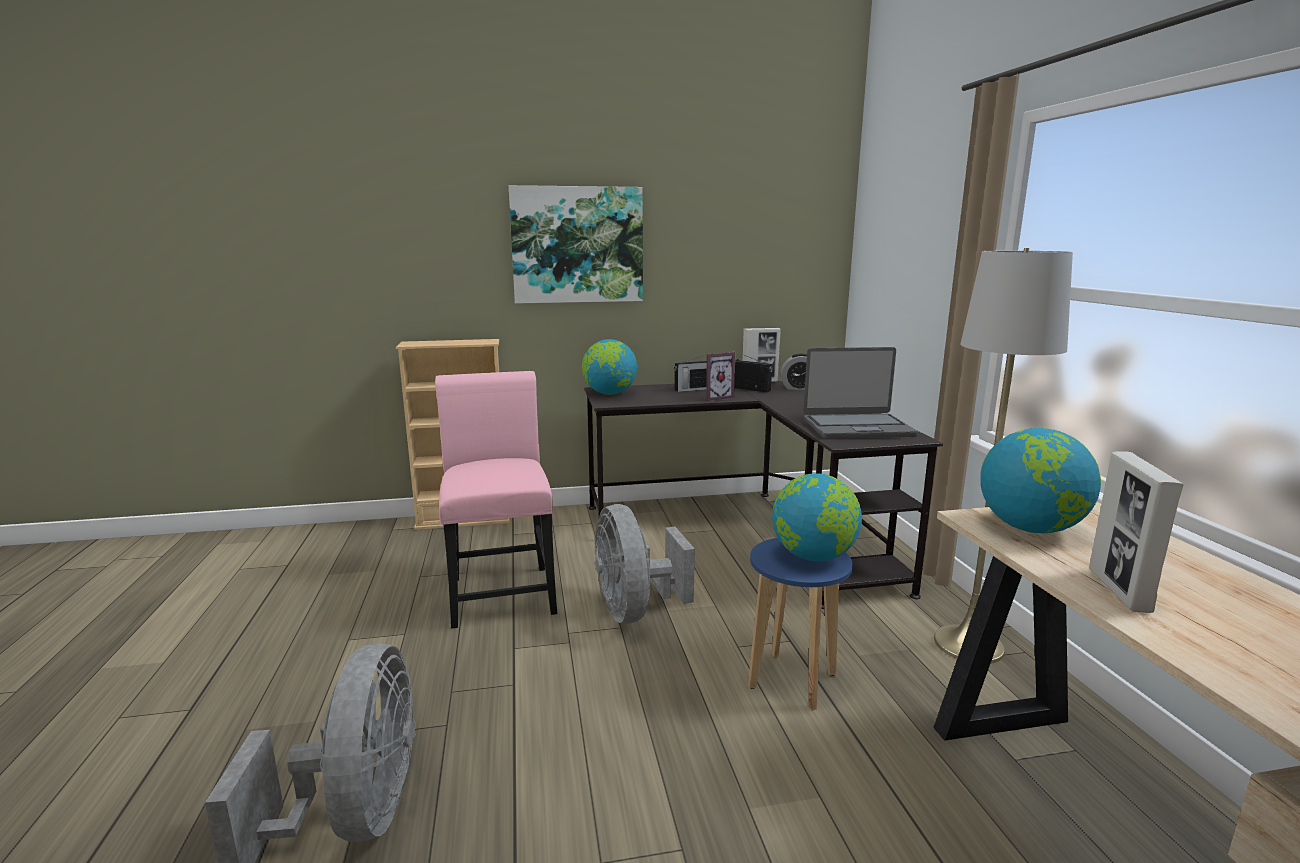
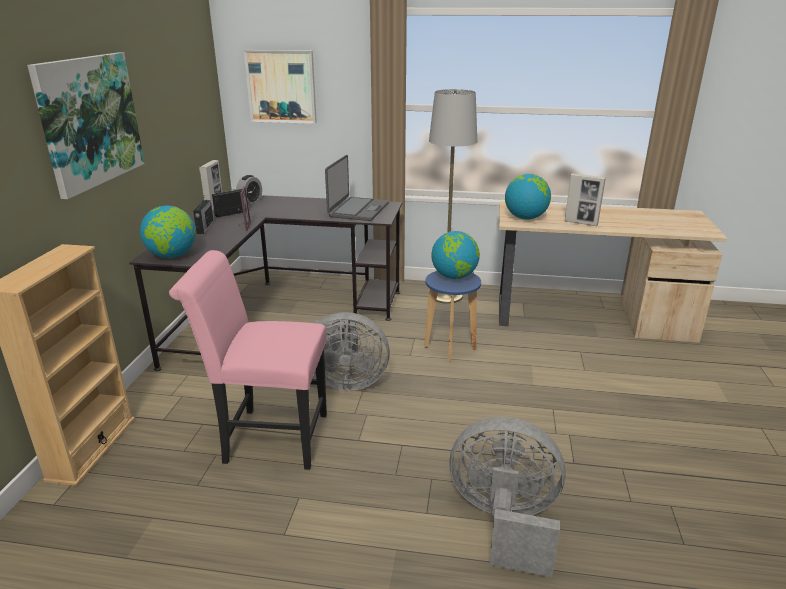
camera: 70 degrees left, 10 degrees up
none -> picture [244,50,317,124]

